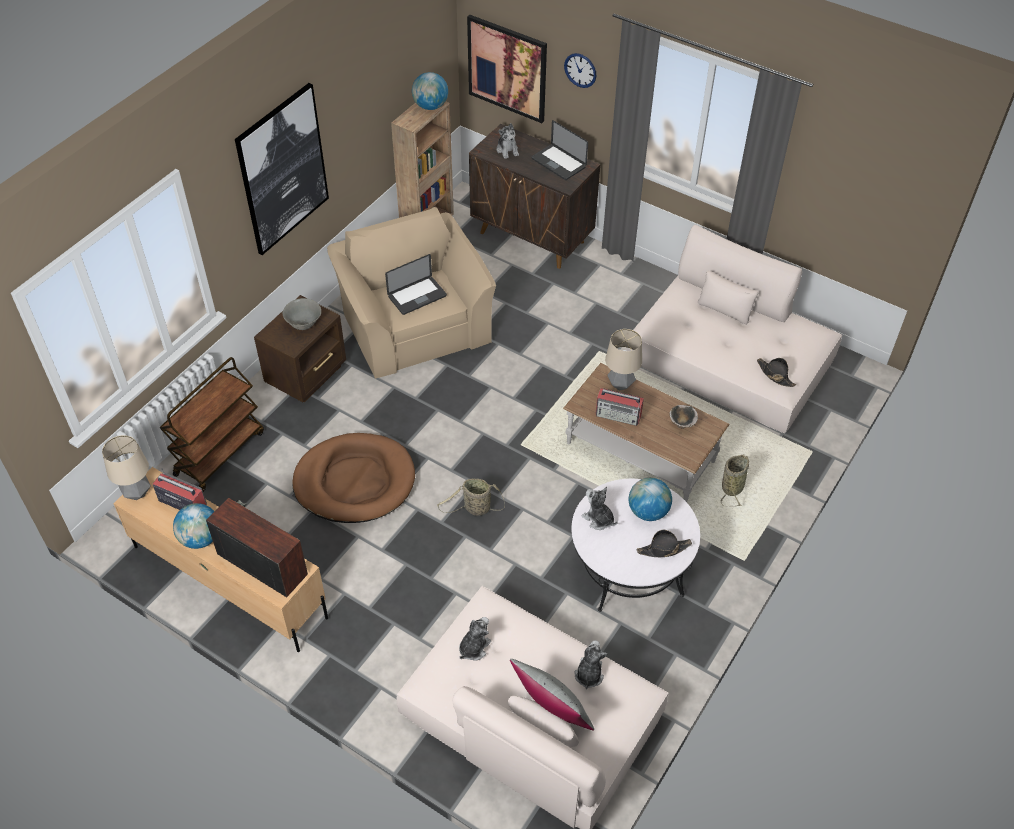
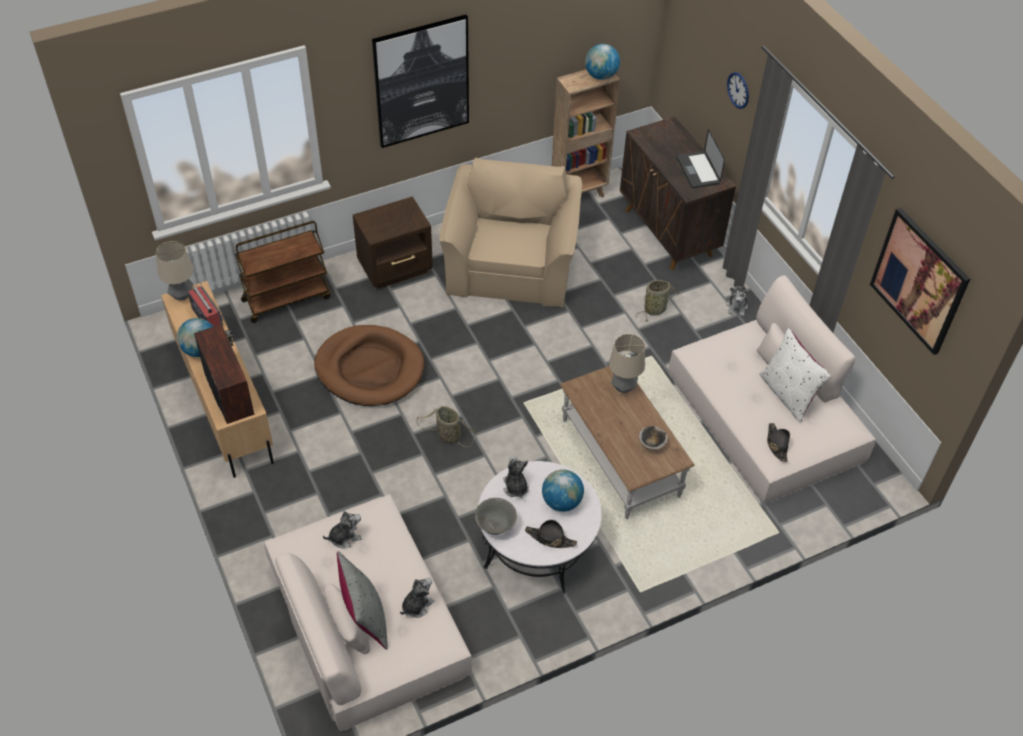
camera: 30 degrees right, 0 degrees up
grey bowl [283,298,321,330] -> grey bowl moved to [475,498,517,535]
laptop [385,254,447,315] -> none
picture [467,15,547,123] -> picture moved to [870,208,970,355]
plush toy [497,123,519,159] -> plush toy moved to [726,286,748,316]
radio [595,388,644,426] -> none
basket [721,455,749,507] -> basket moved to [636,280,682,322]
none -> white pillow [759,328,832,423]

